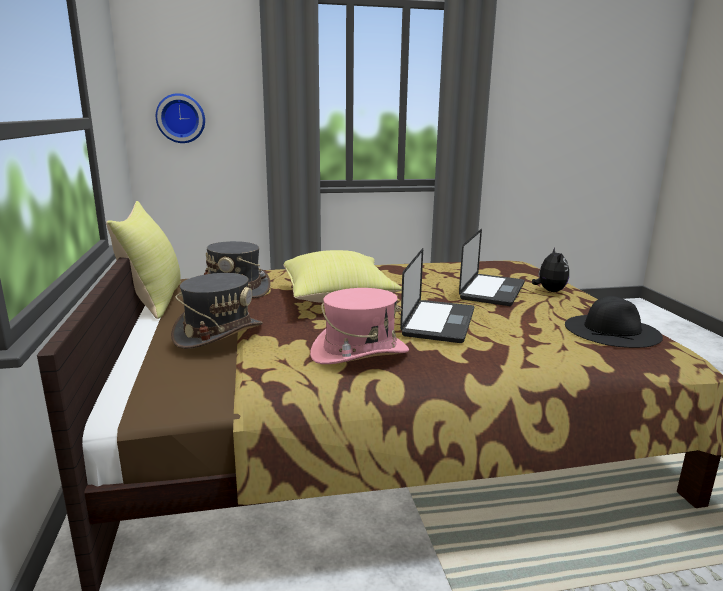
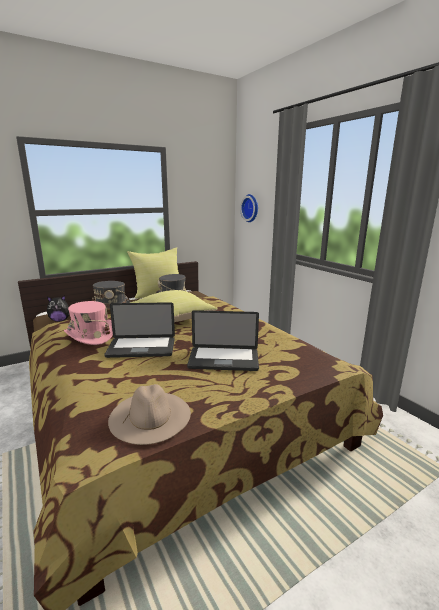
camera: 70 degrees right, 0 degrees up
plush toy [532,248,569,292] -> plush toy moved to [47,295,70,322]
black hat [565,296,663,348] -> beige hat [108,384,191,445]

